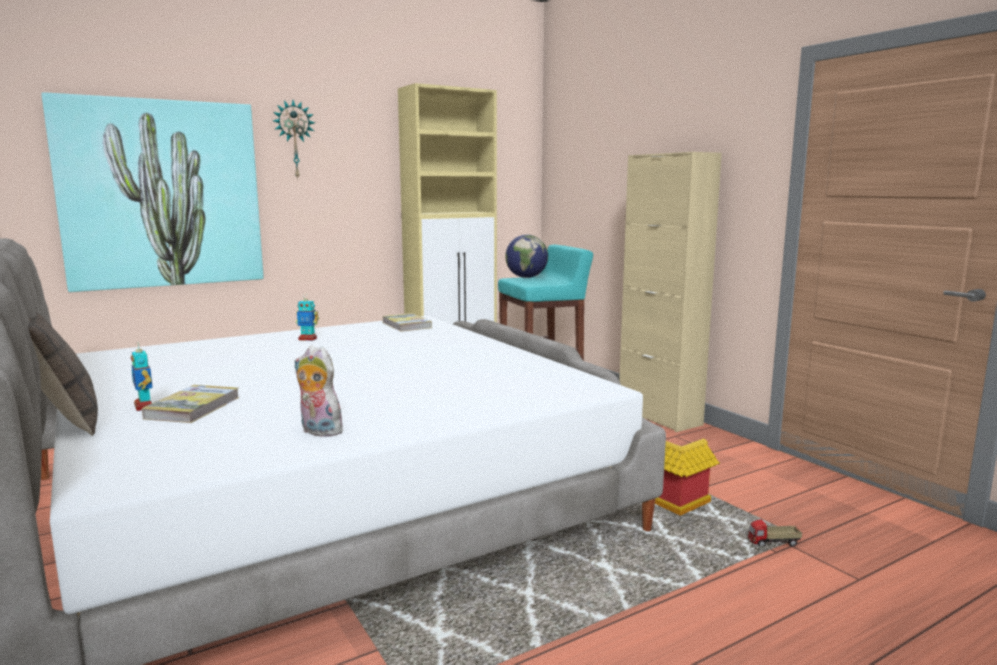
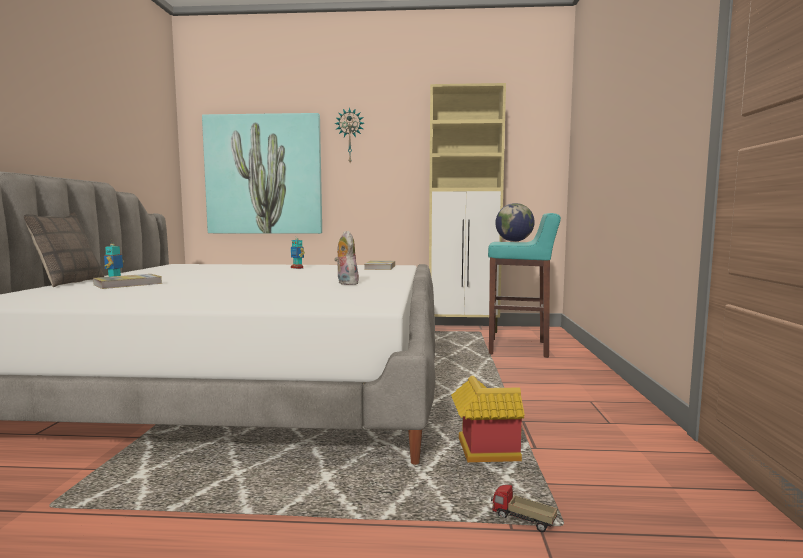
camera: 35 degrees right, 5 degrees down
plush toy [294,345,346,437] -> plush toy moved to [334,231,359,285]
beige cabinet [619,152,722,432] -> none

